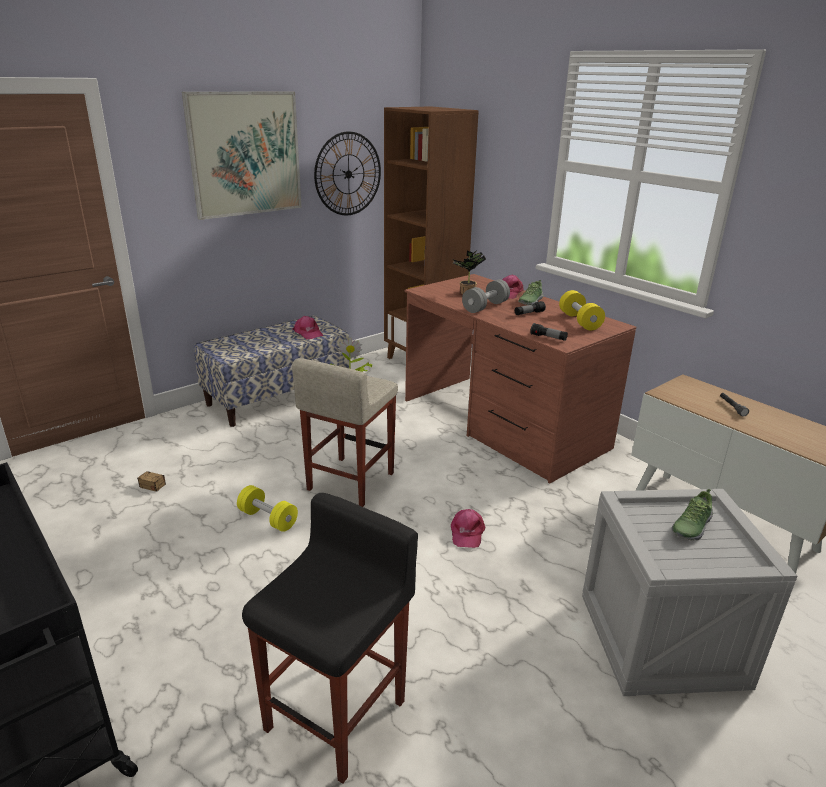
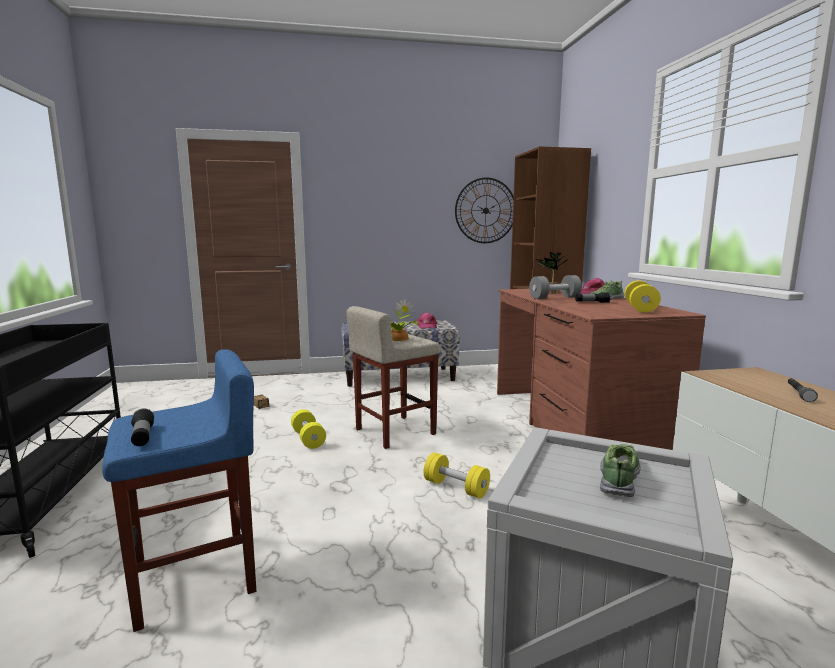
camera: 30 degrees right, 15 degrees down
picture [182,92,302,220] -> none
black stool [242,493,418,784] -> blue stool [102,349,256,632]
pink cap [451,509,486,548] -> yellow dumbbell [424,452,490,499]
flashlight [530,323,568,341] -> flashlight moved to [131,408,154,446]
shoe [671,489,713,540] -> shoe turned 135 degrees clockwise [600,444,640,497]

